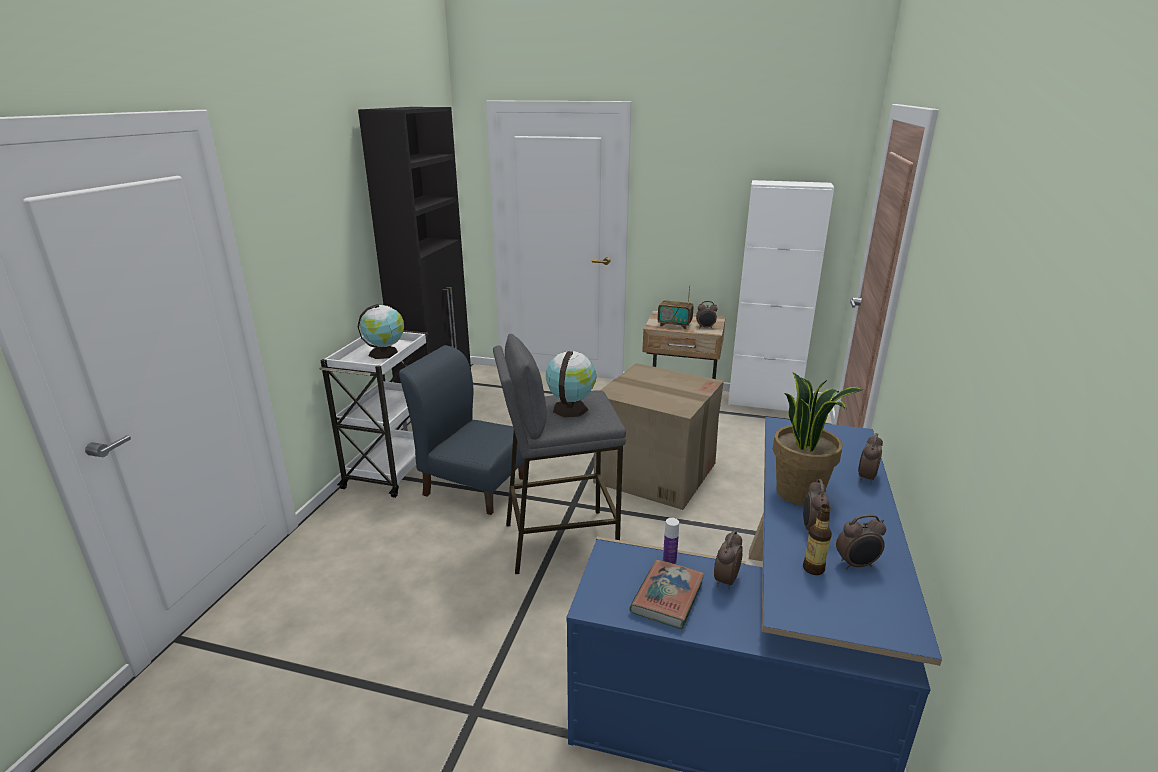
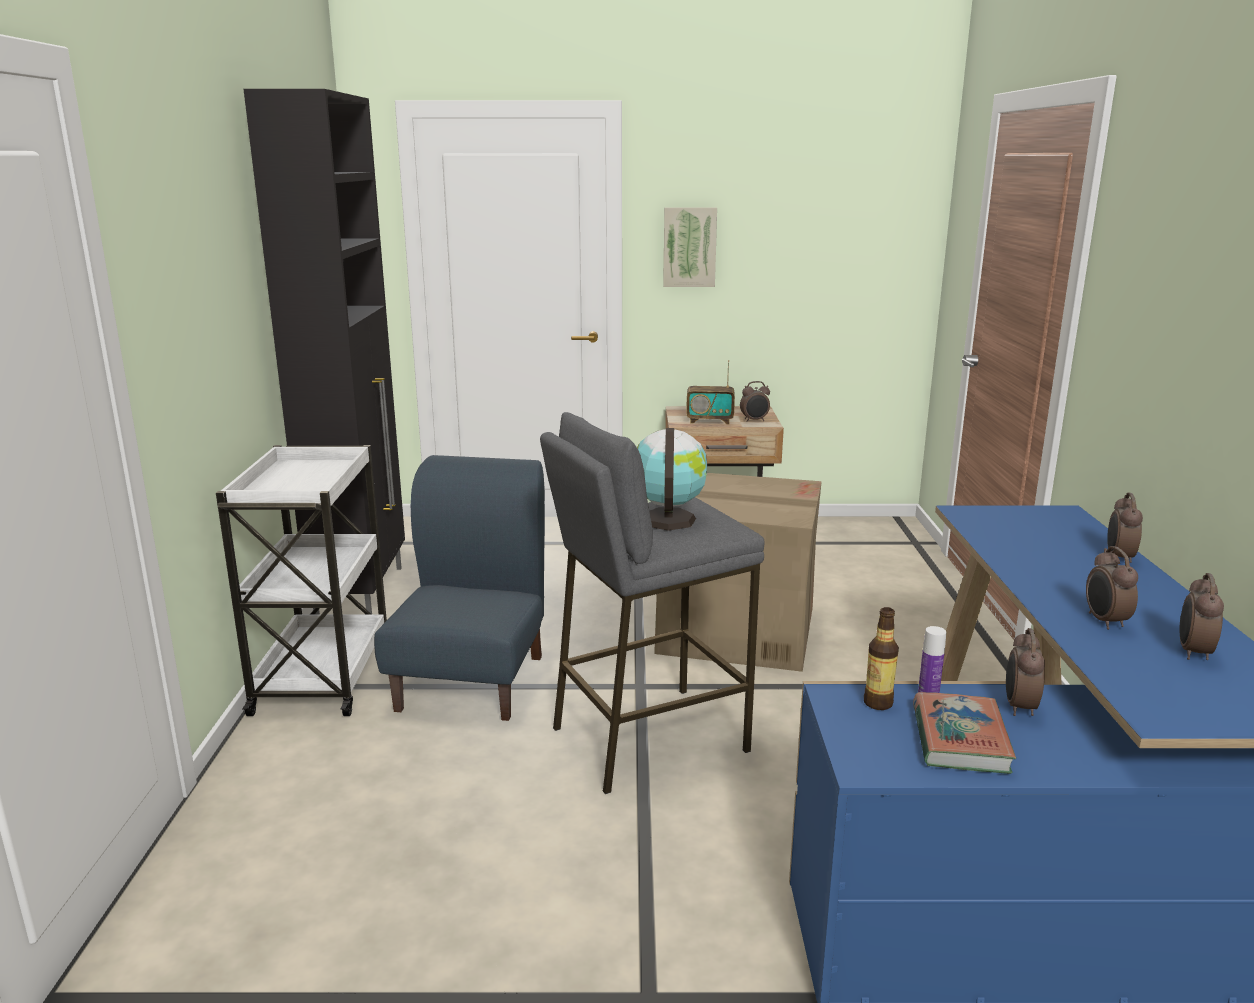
camera: 15 degrees left, 5 degrees down
globe [357,304,404,359] -> none
blue chair [399,345,524,515] -> blue chair turned 90 degrees clockwise [374,455,545,721]
white cabinet [728,180,834,411] -> none
potted plant [773,373,864,506] -> none
bottle [803,504,832,575] -> bottle moved to [864,607,899,710]
alarm clock [836,514,886,569] -> alarm clock turned 135 degrees clockwise [1179,573,1224,660]
none -> picture [663,207,717,287]

